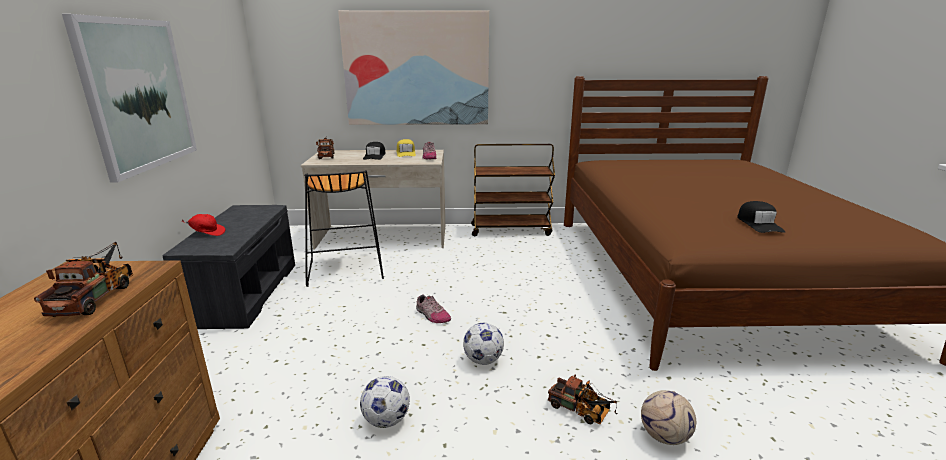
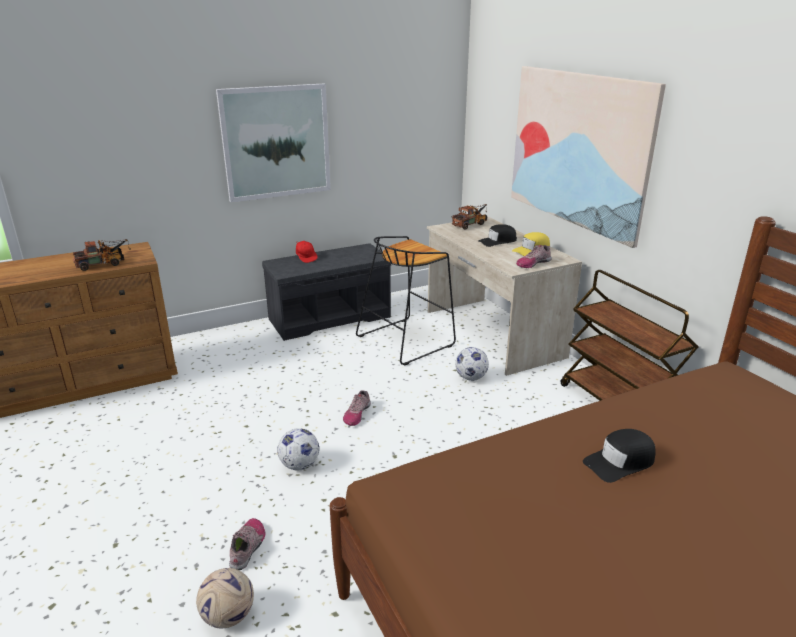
camera: 65 degrees right, 5 degrees up
football [360,376,410,428] -> football moved to [455,347,489,381]
toy truck [548,374,617,424] -> shoe [229,518,265,570]
black cap [737,201,785,233] -> black cap moved to [583,429,656,483]

